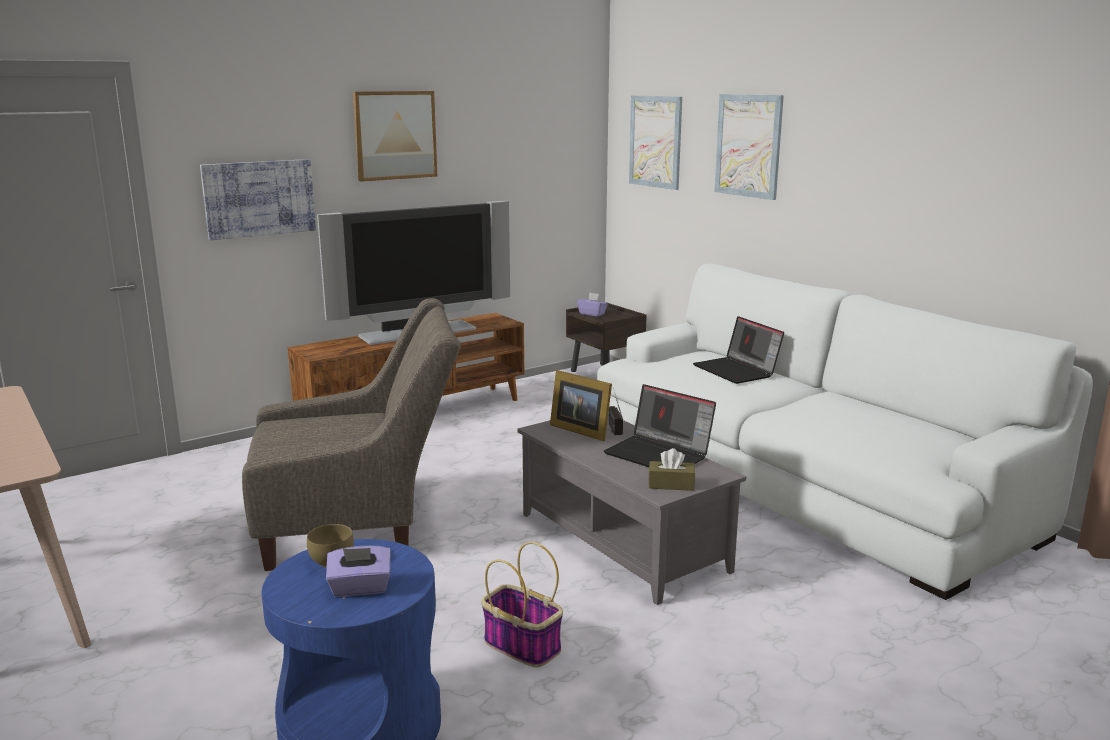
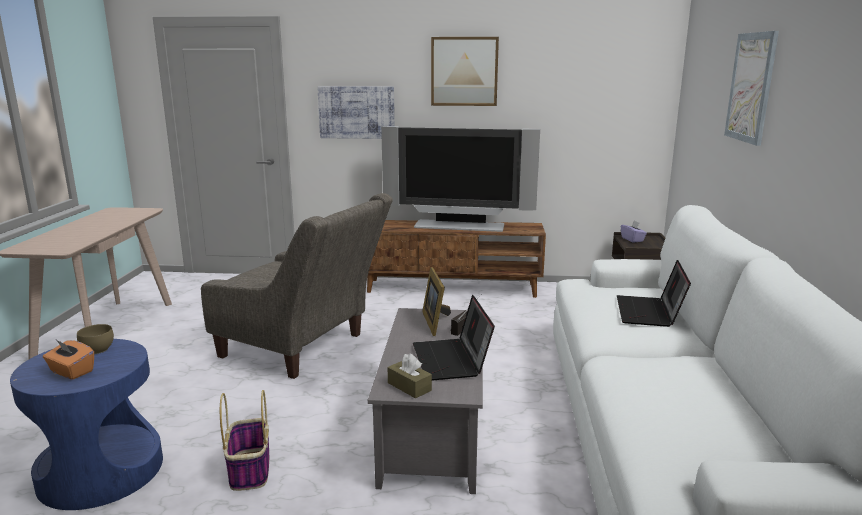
camera: 40 degrees right, 0 degrees up
purple tissue box [326,546,391,597] -> orange tissue box [43,340,94,380]
picture [629,96,682,190] -> none

